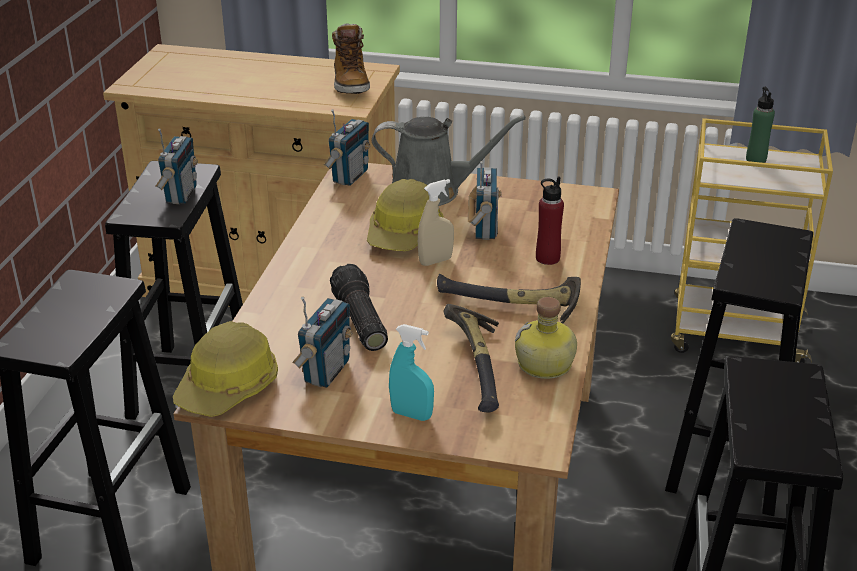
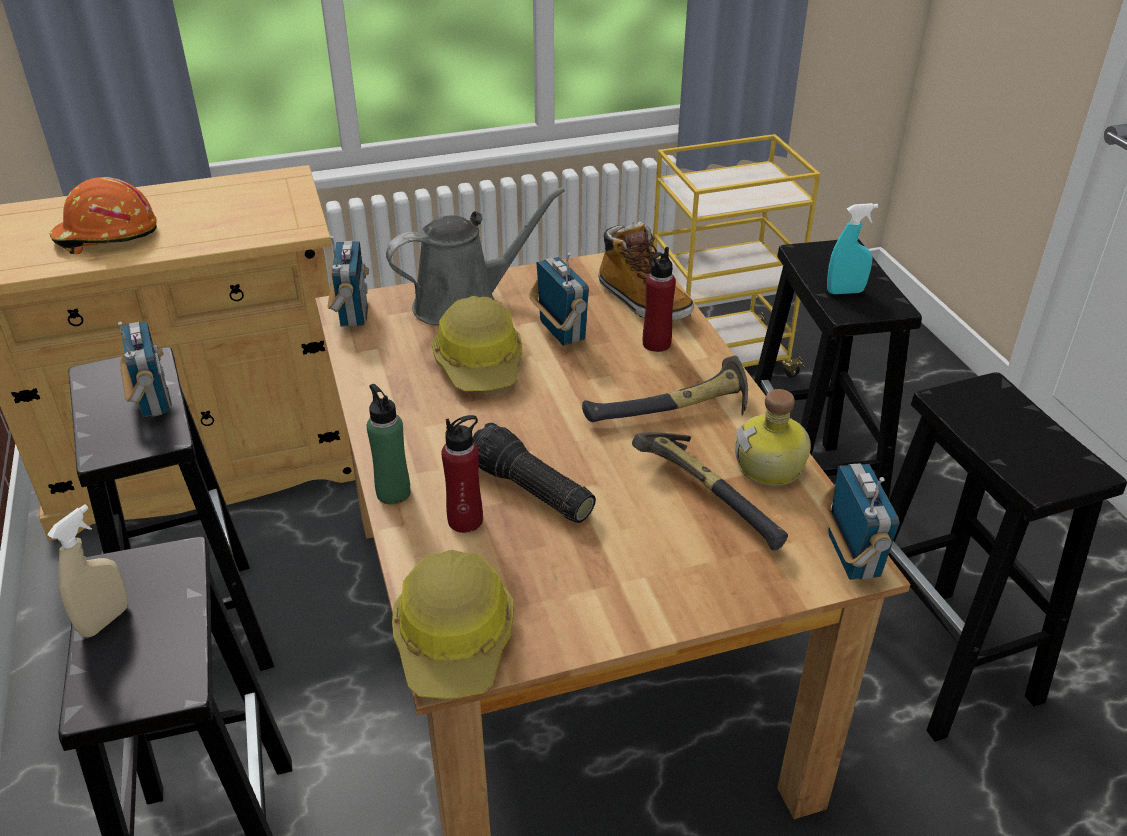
camera: 30 degrees left, 5 degrees up
radio [292,297,353,388] -> radio moved to [820,463,899,580]
boot [332,23,370,94] -> boot moved to [598,222,694,320]
turquoise spray bottle [389,324,434,421] -> turquoise spray bottle moved to [827,203,878,294]
beige spray bottle [418,179,454,266] -> beige spray bottle moved to [47,504,128,638]
green bottle [746,87,775,163] -> green bottle moved to [367,384,410,504]
none -> orange hard hat [49,177,157,254]
none -> red bottle [442,415,483,533]

